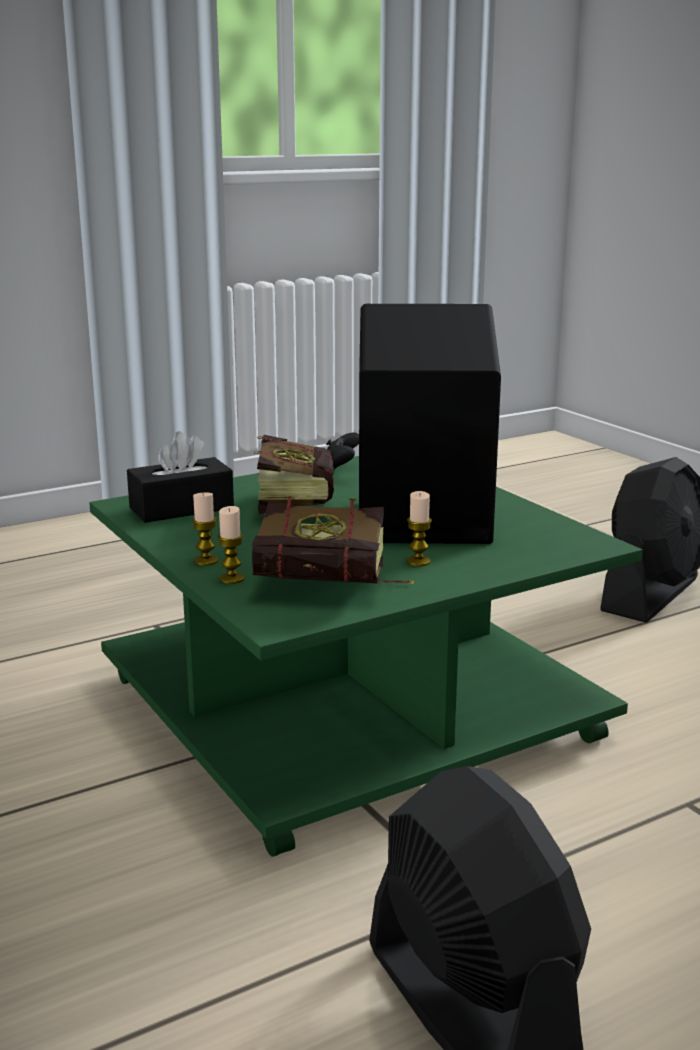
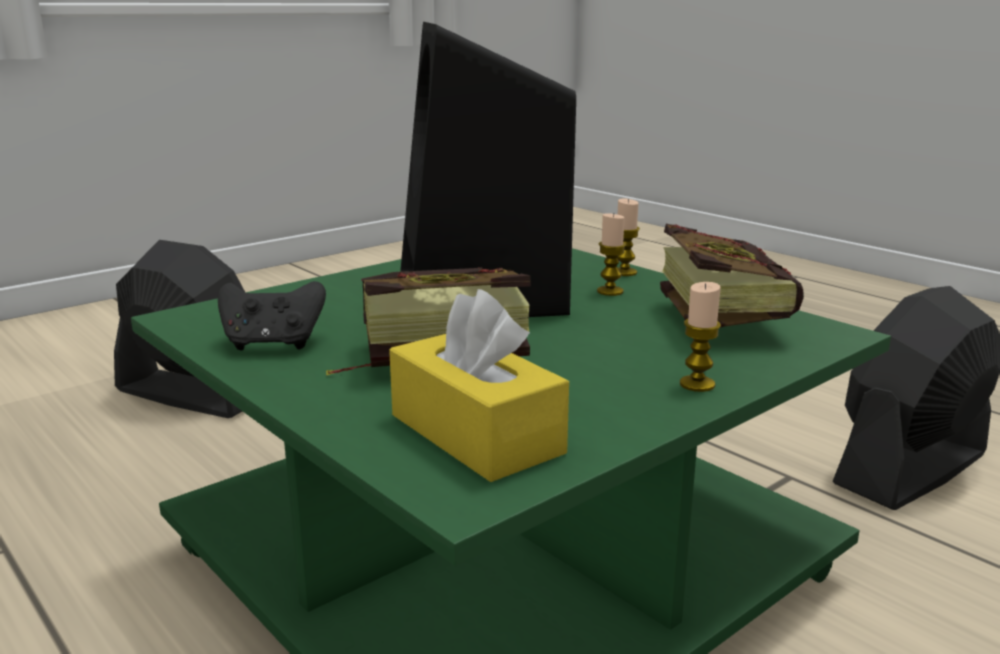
camera: 100 degrees left, 0 degrees up
black tissue box [127,431,234,523] -> yellow tissue box [389,289,569,482]
candle [217,506,244,584] -> candle moved to [617,199,640,276]

